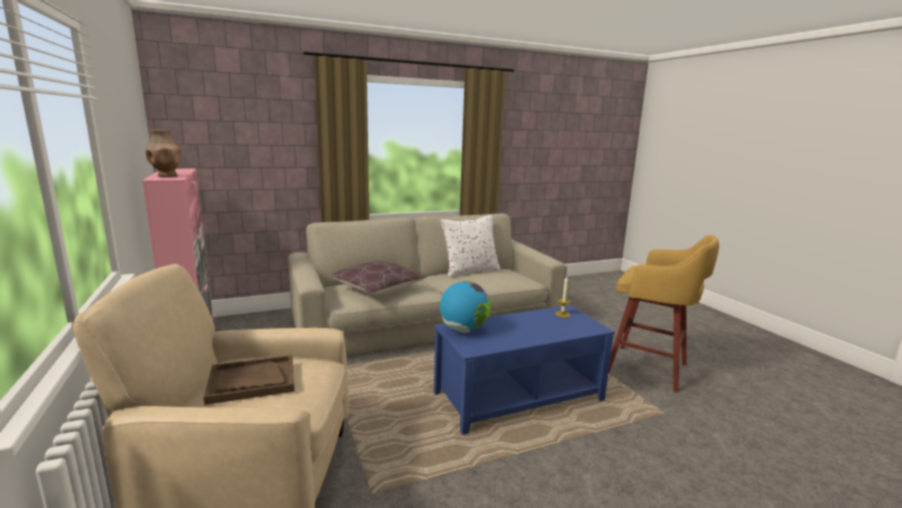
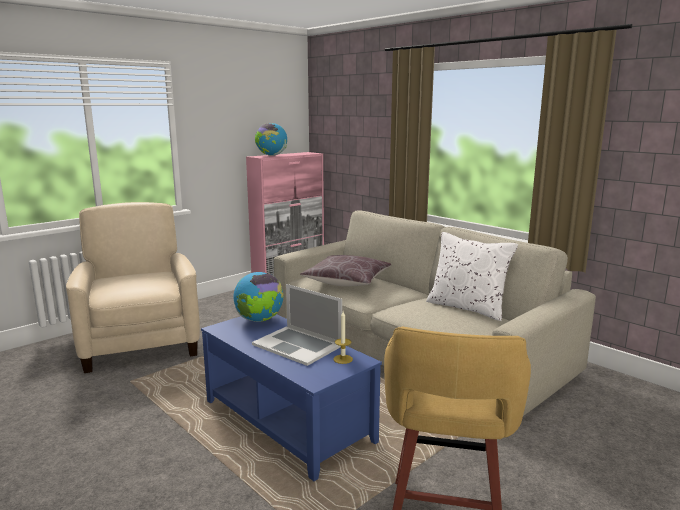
camera: 70 degrees right, 0 degrees up
brown vase [145,130,182,177] -> globe [255,123,287,156]
brown tray [204,355,295,405] -> none
none -> laptop [252,284,342,366]

